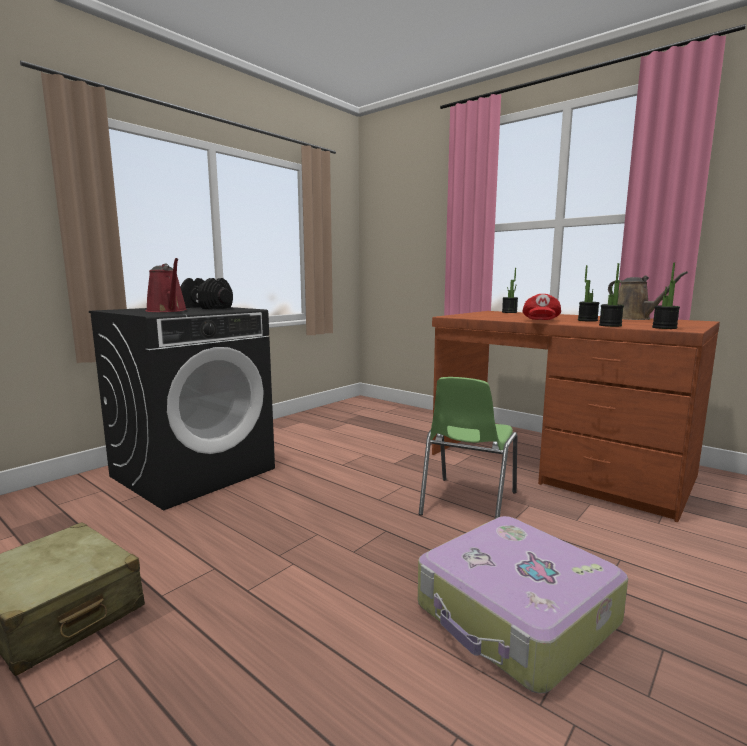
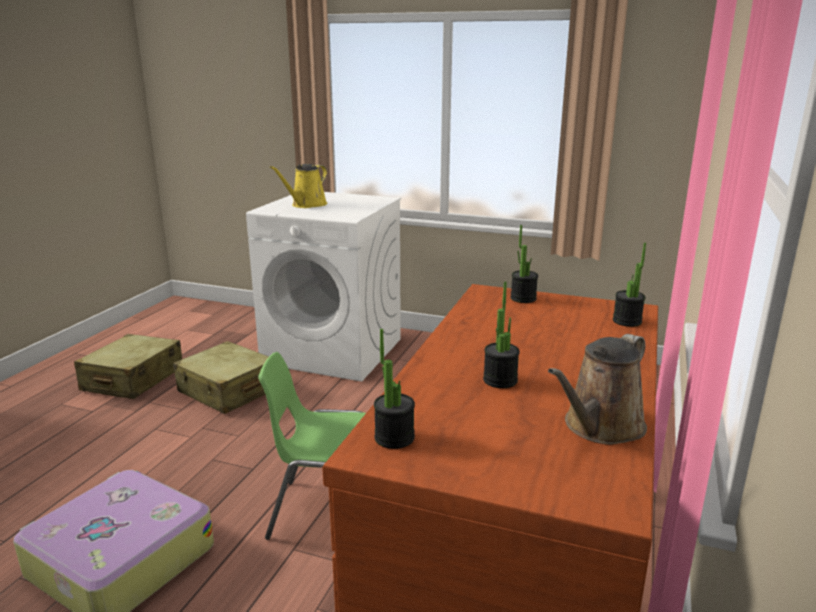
camera: 70 degrees right, 10 degrees up
black washing machine [89,307,275,510] -> white washing machine [246,192,401,382]
red watering can [146,258,187,312] -> yellow watering can [270,164,327,208]
black dumbbell [180,278,233,309] -> none
red cap [523,294,561,320] -> none
potted plant [599,263,624,327] -> potted plant moved to [510,225,538,303]
none -> beige suitcase [173,341,269,414]

